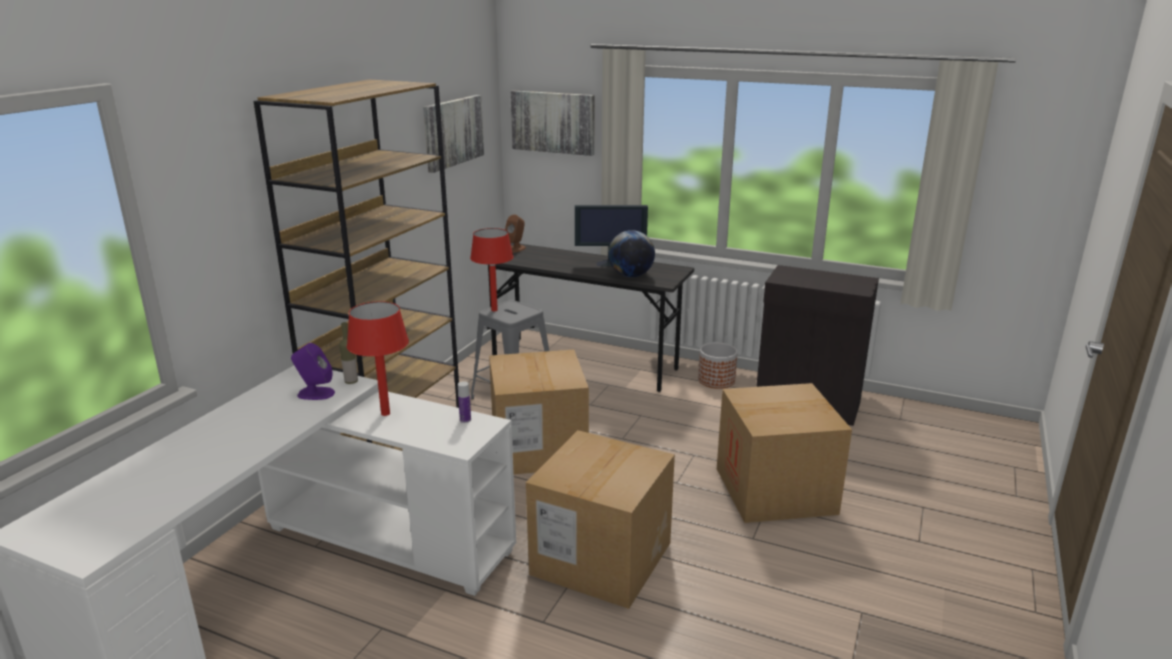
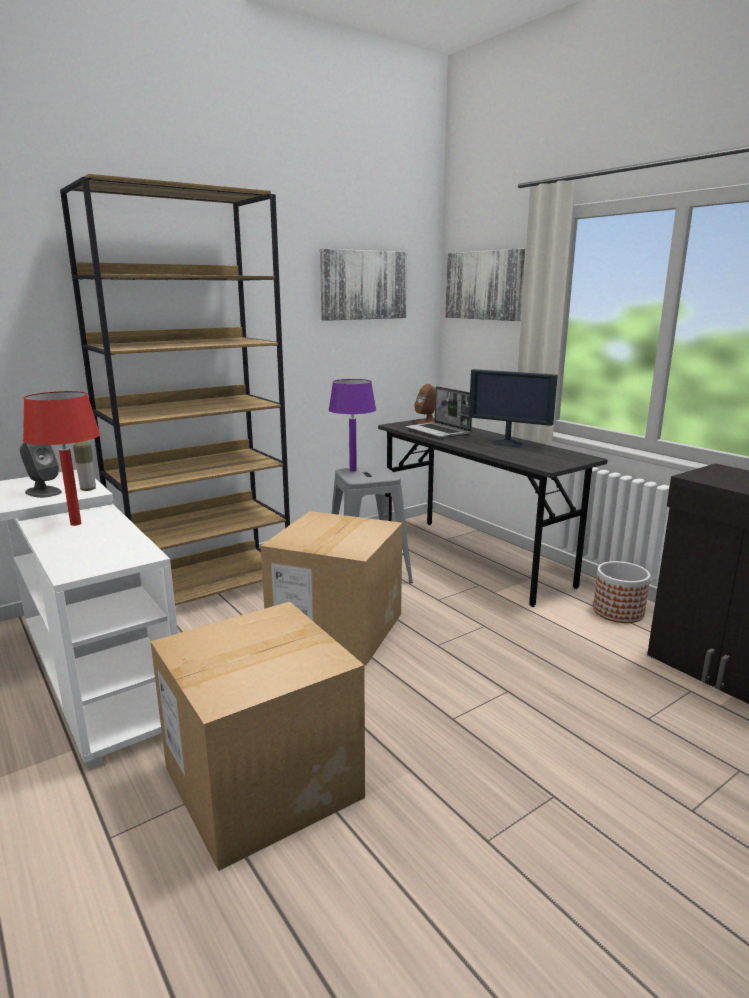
camera: 30 degrees right, 5 degrees down
purple speaker [291,343,335,400] -> grey speaker [20,442,62,498]
bottle [458,381,471,423] -> none
red table lamp [470,228,514,311] -> purple table lamp [329,379,376,472]
globe [608,230,655,277] -> none
cardboard box [717,383,852,523] -> none
none -> laptop [405,386,472,438]

